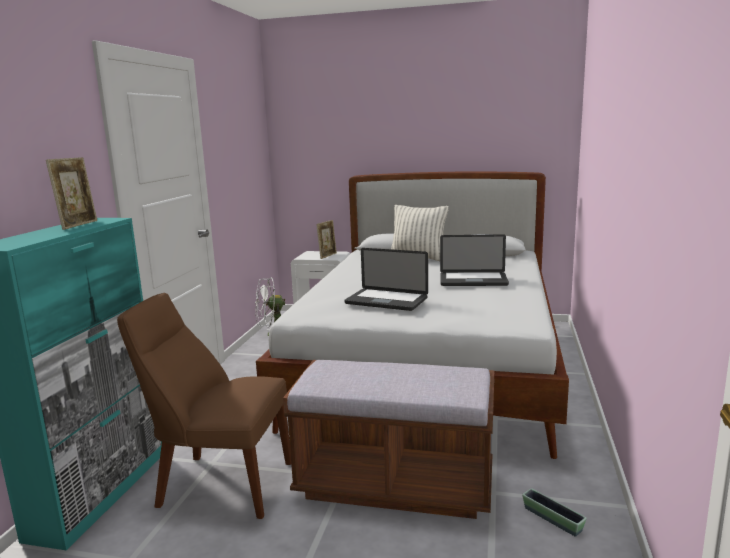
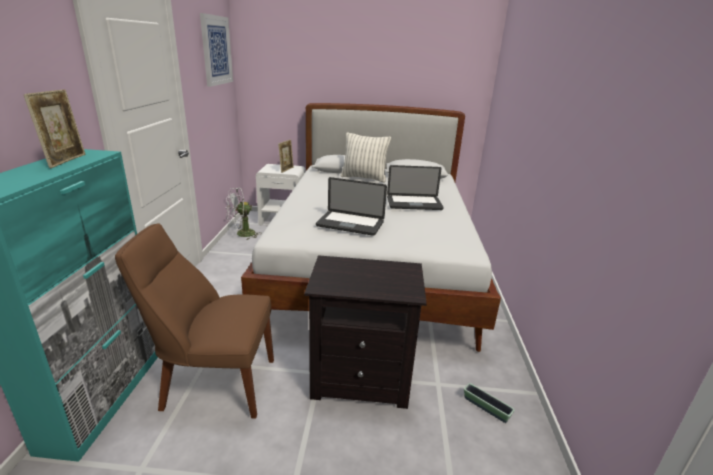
camera: 10 degrees left, 10 degrees up
brown bench [283,360,494,519] -> black nightstand [304,255,427,409]
none -> picture [200,13,233,87]

